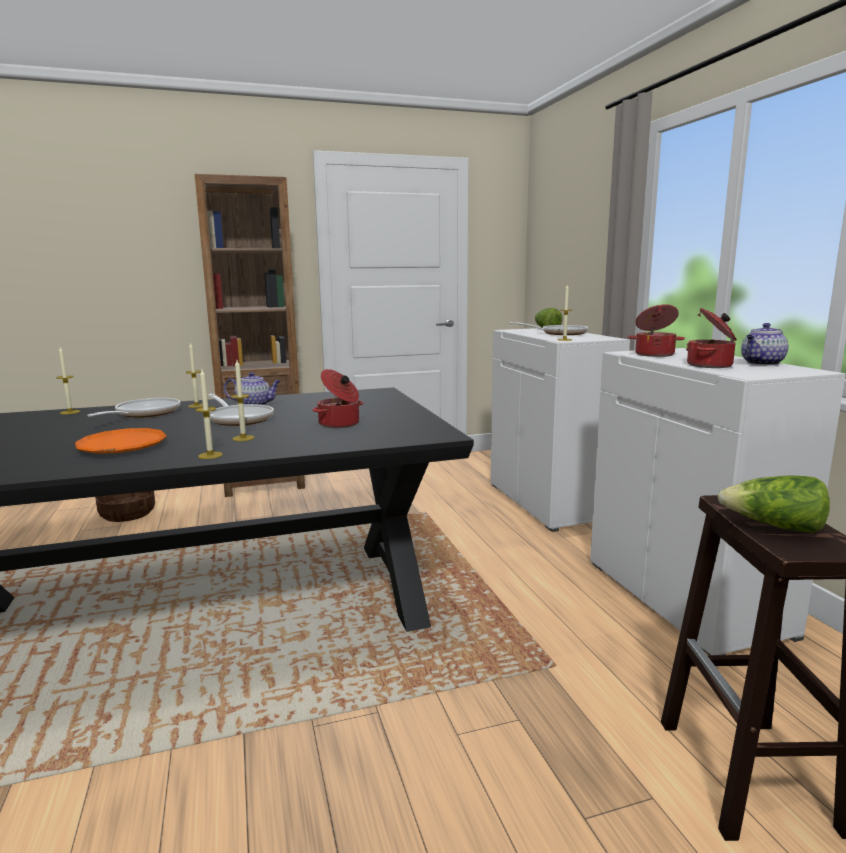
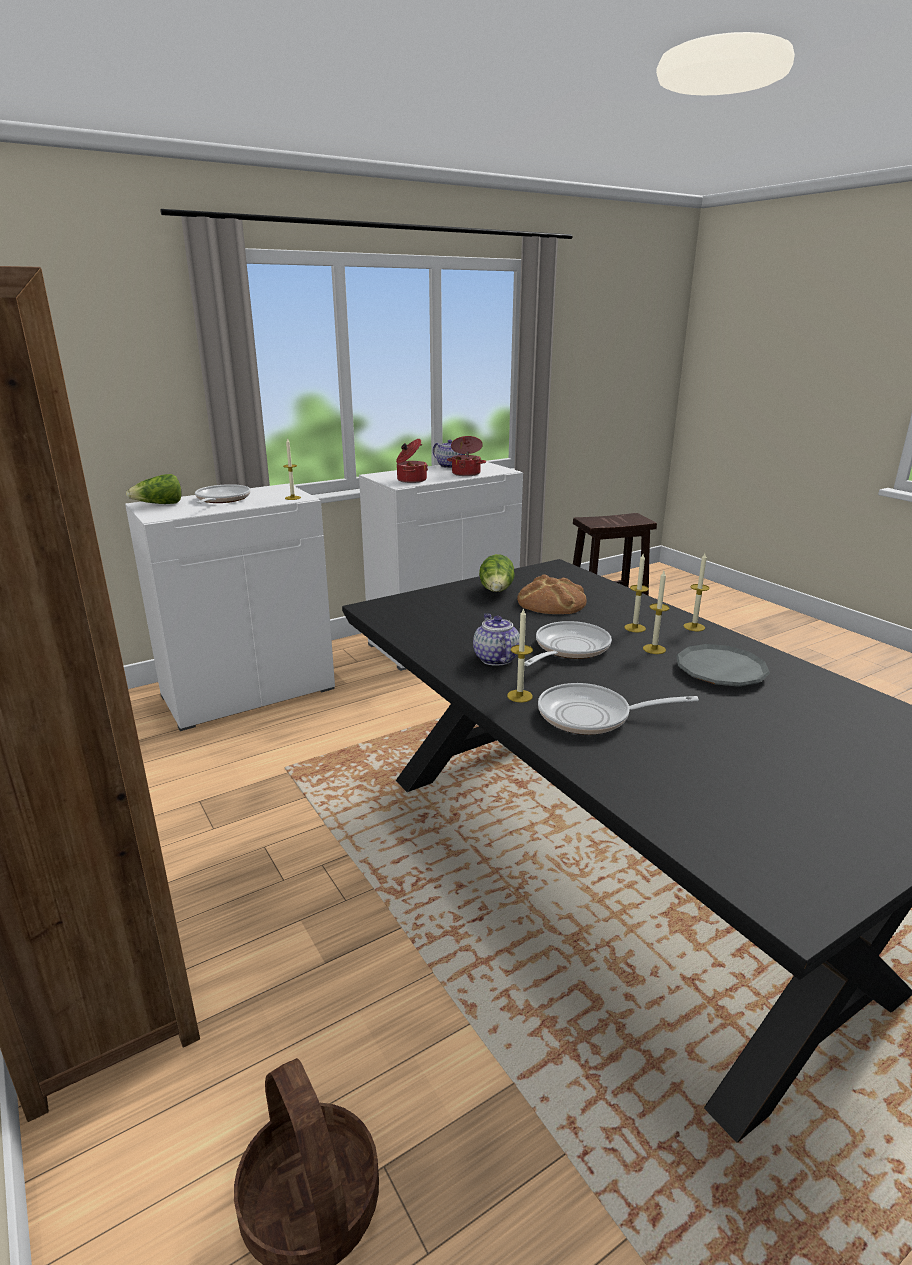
camera: 105 degrees left, 10 degrees up
candle [56,347,80,414] -> candle moved to [643,571,670,654]
orange plate [75,428,167,454] -> grey plate [676,644,770,687]
cooking pot [313,369,363,428] -> bread [517,574,587,614]
lettuce [718,475,830,533] -> lettuce moved to [479,554,515,592]

